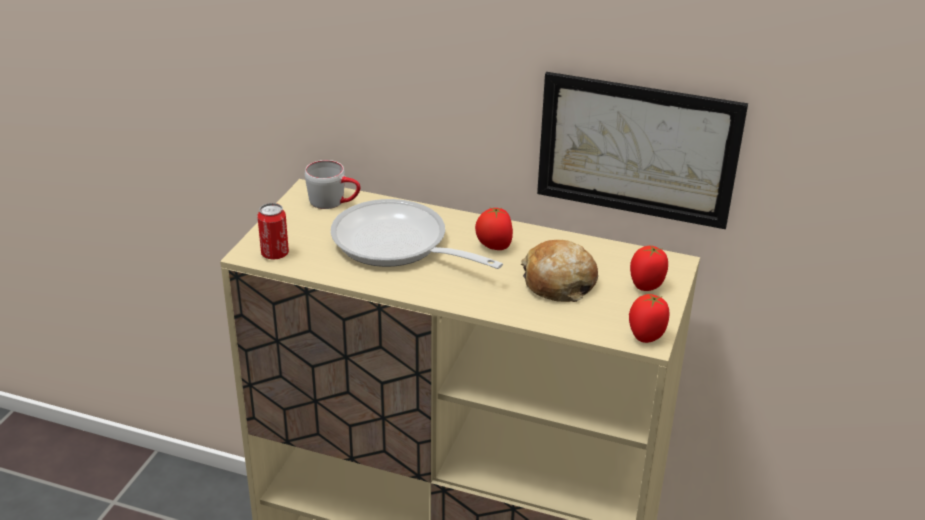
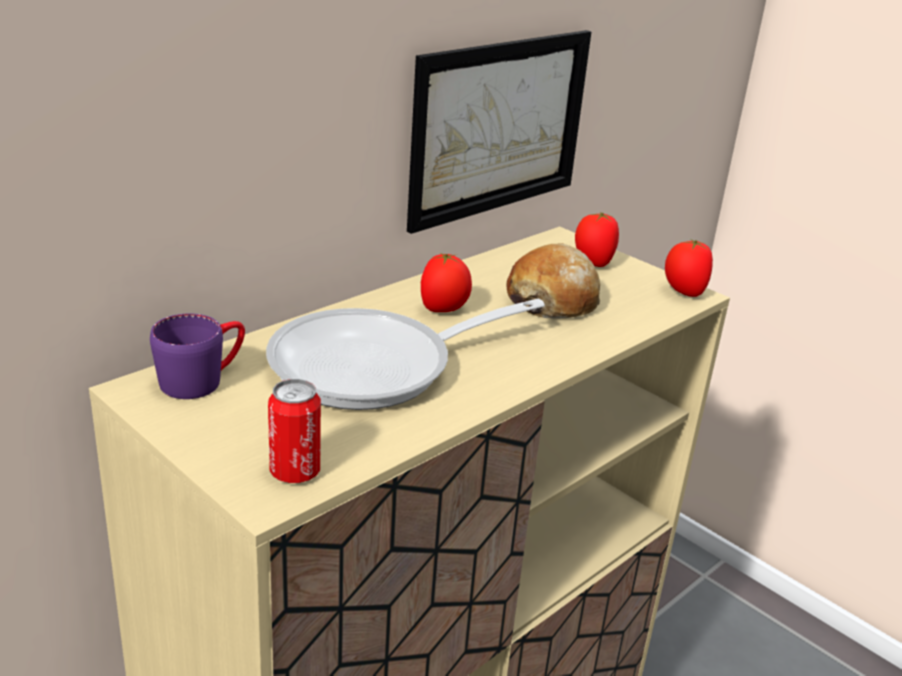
camera: 65 degrees left, 5 degrees down
grey mug [305,160,360,209] -> purple mug [150,313,245,399]

